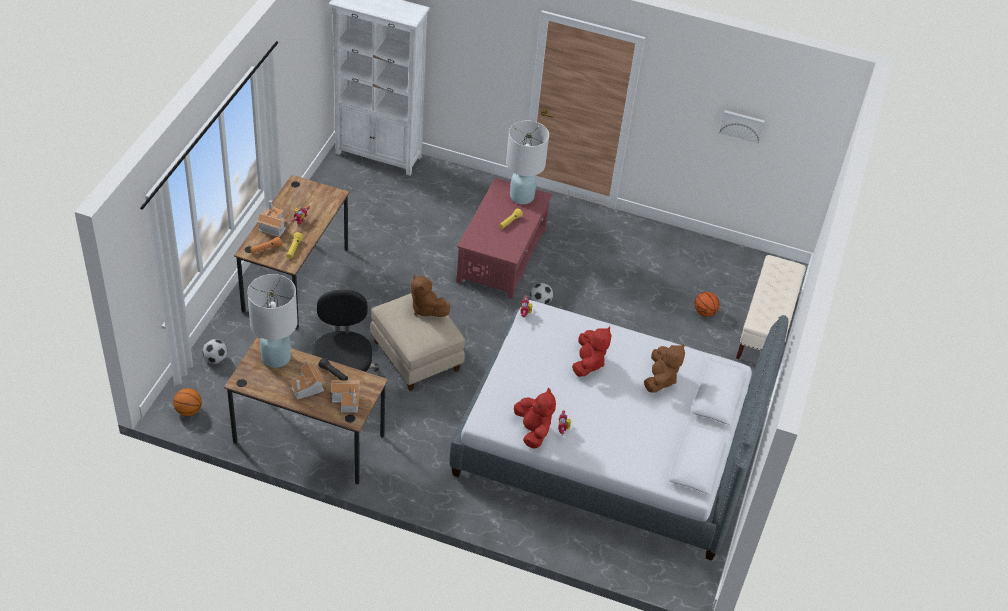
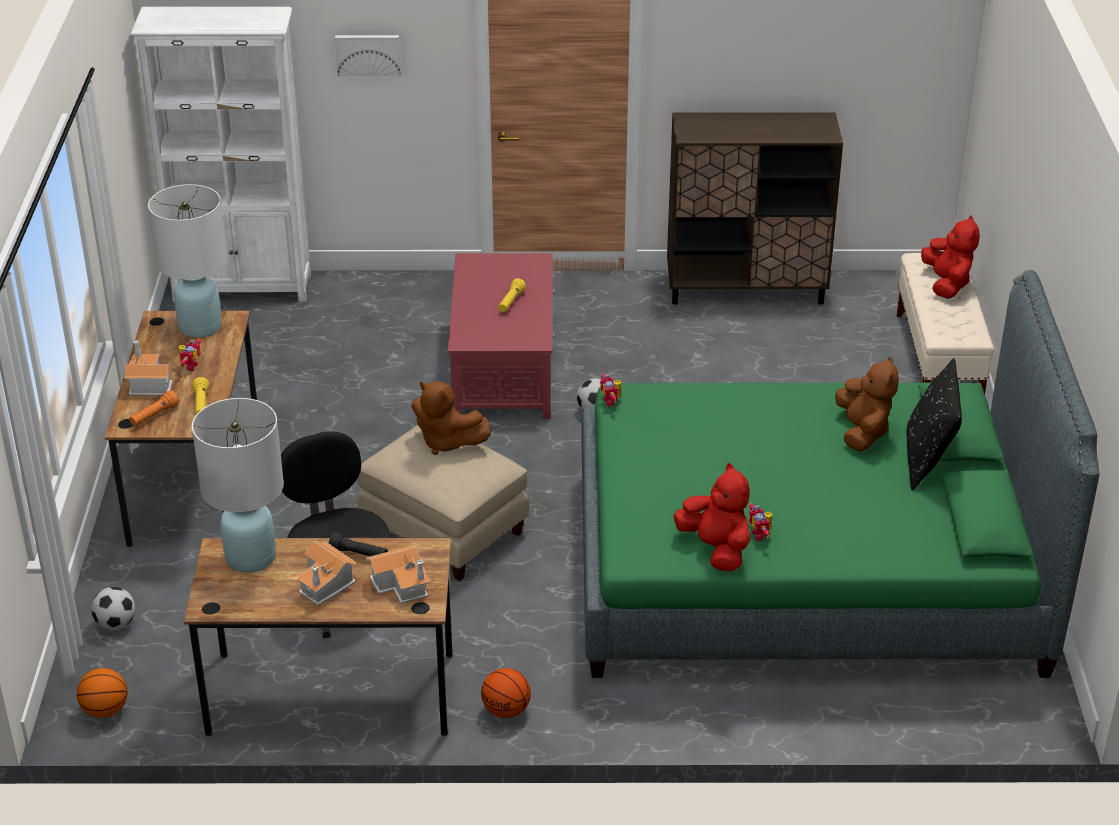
camera: 15 degrees left, 10 degrees down
grey bed [450,300,788,561] -> green bed [582,270,1100,678]
white table lamp [506,121,549,204] -> white table lamp moved to [148,184,227,338]
red plush toy [572,326,611,377] -> red plush toy moved to [921,215,980,299]
basketball [694,292,720,317] -> basketball moved to [481,668,531,718]
picture [719,110,765,144] -> picture moved to [335,35,401,76]
none -> brown cabinet [667,112,843,305]
none -> black pillow [906,358,962,491]

